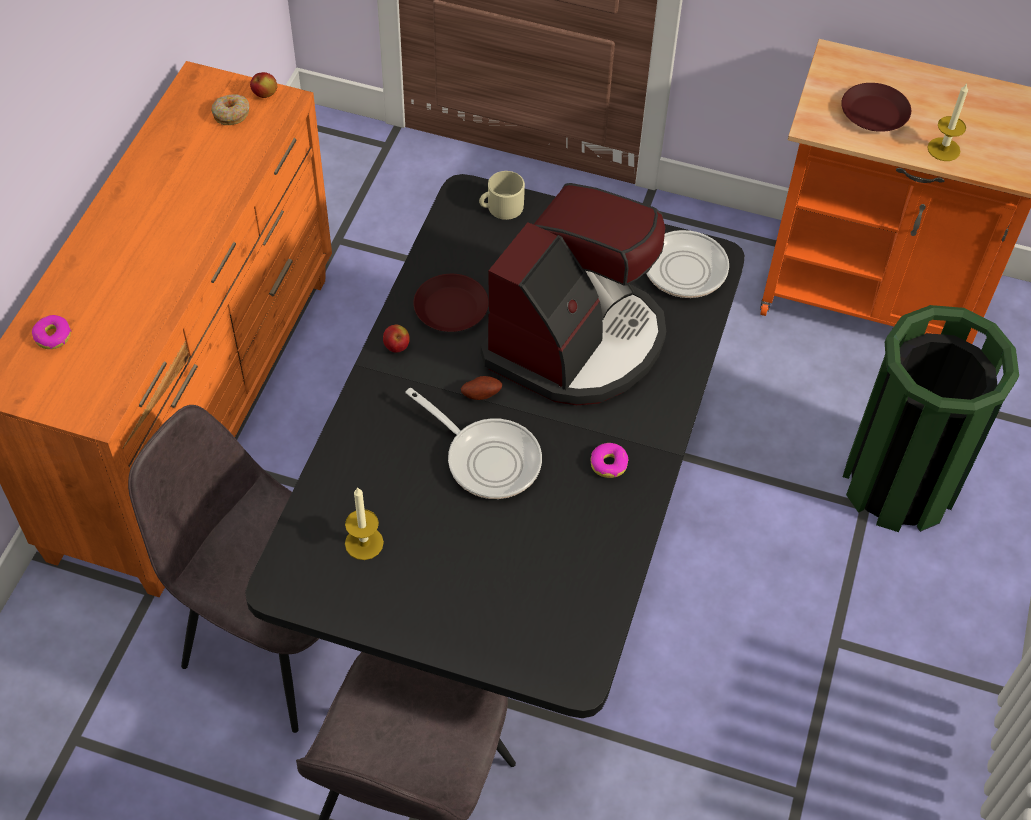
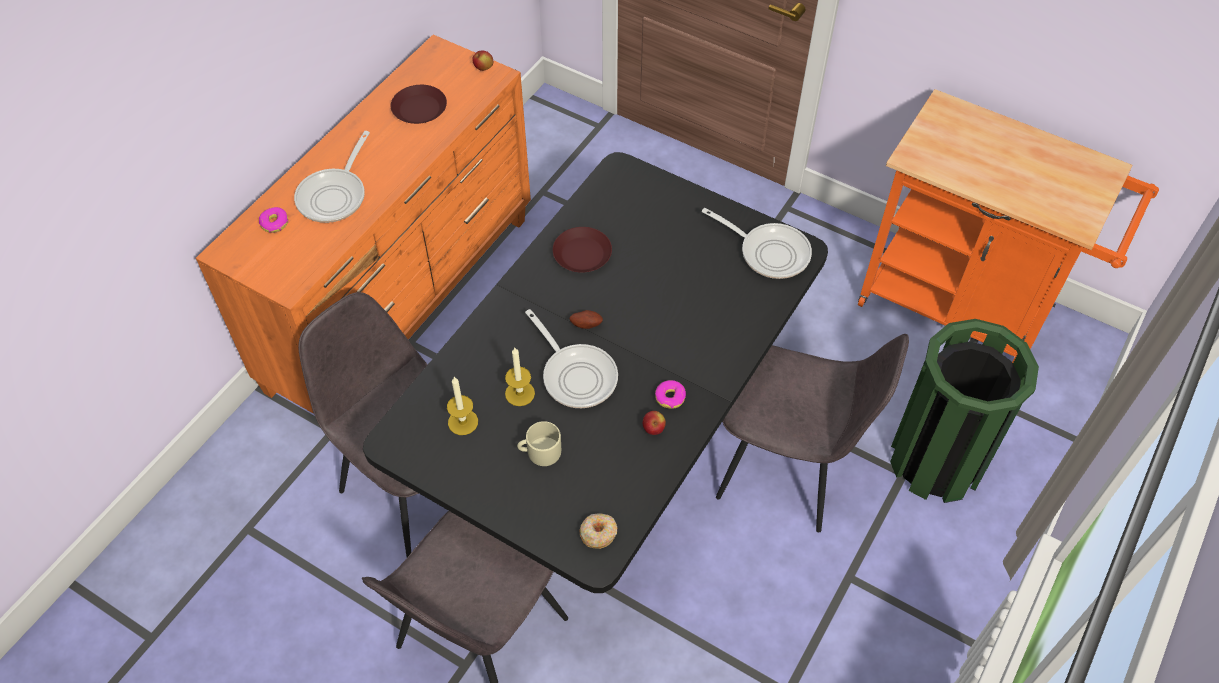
camera: 15 degrees right, 0 degrees up
donut [211,94,250,125] -> donut moved to [579,514,617,549]
apple [383,325,410,353] -> apple moved to [643,411,666,435]
beige mug [479,171,525,220] -> beige mug moved to [517,421,561,466]
coffee machine [481,183,666,405] -> none
brown plate [841,83,911,132] -> brown plate moved to [391,85,447,124]
candle [927,83,968,161] -> candle moved to [505,348,535,406]
none -> frying pan [294,131,370,223]
none -> grey chair [716,334,909,532]

